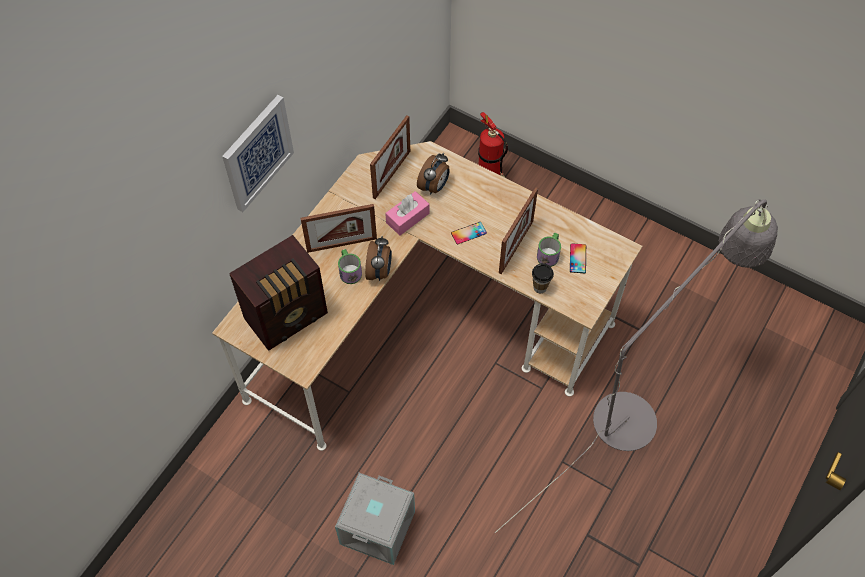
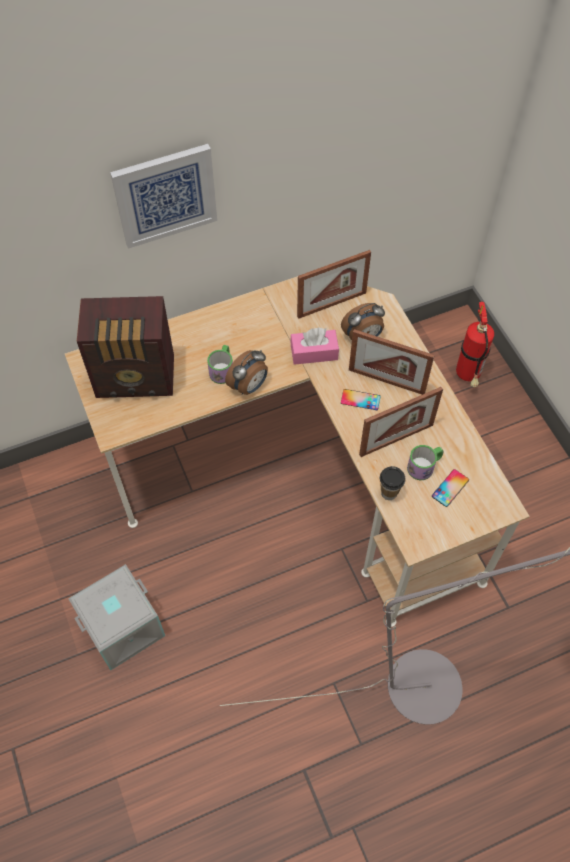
camera: 35 degrees right, 0 degrees up
picture frame [301,204,377,253] -> picture frame moved to [349,329,435,395]

